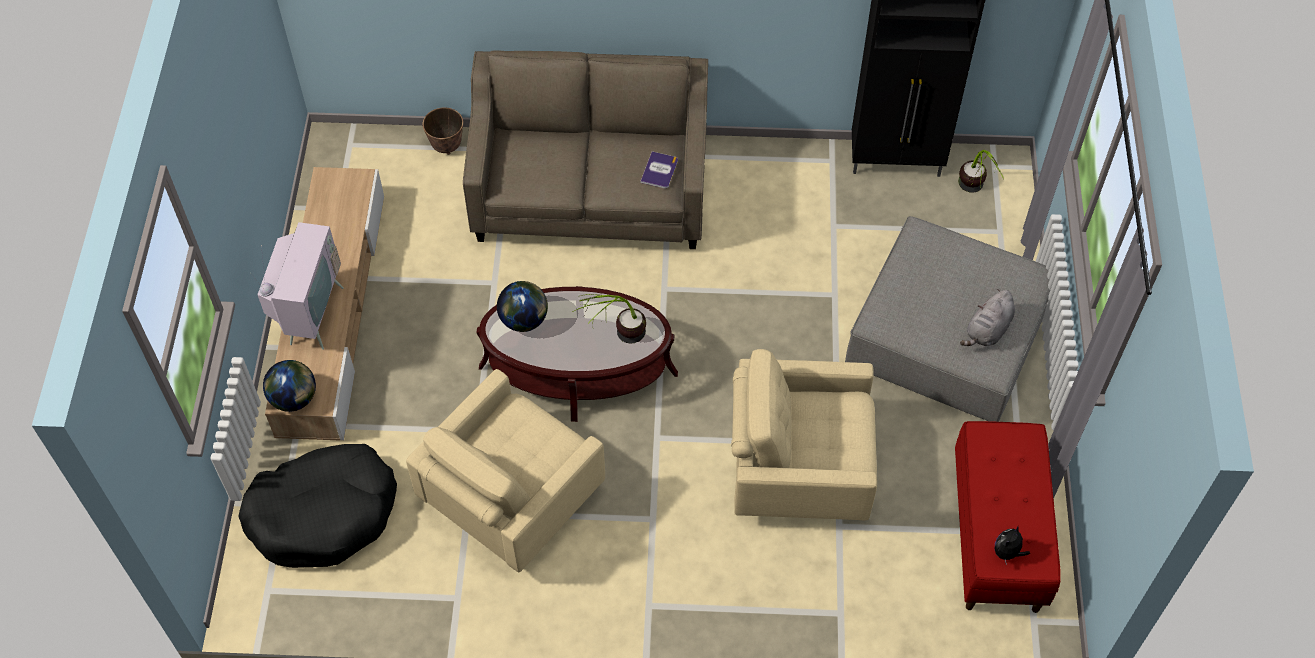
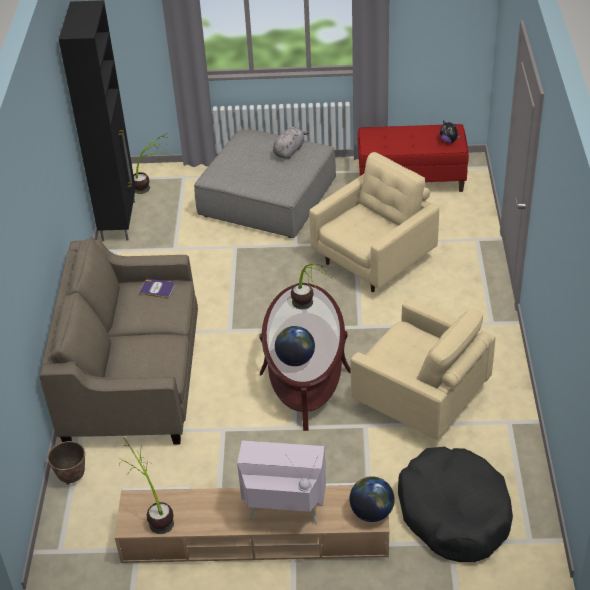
camera: 90 degrees left, 15 degrees down
beige armchair [731,349,877,521] -> beige armchair turned 135 degrees counterclockwise [309,152,439,292]
grey plush toy [960,289,1015,346] -> grey plush toy turned 90 degrees counterclockwise [273,127,310,159]
none -> potted plant [119,437,174,534]

